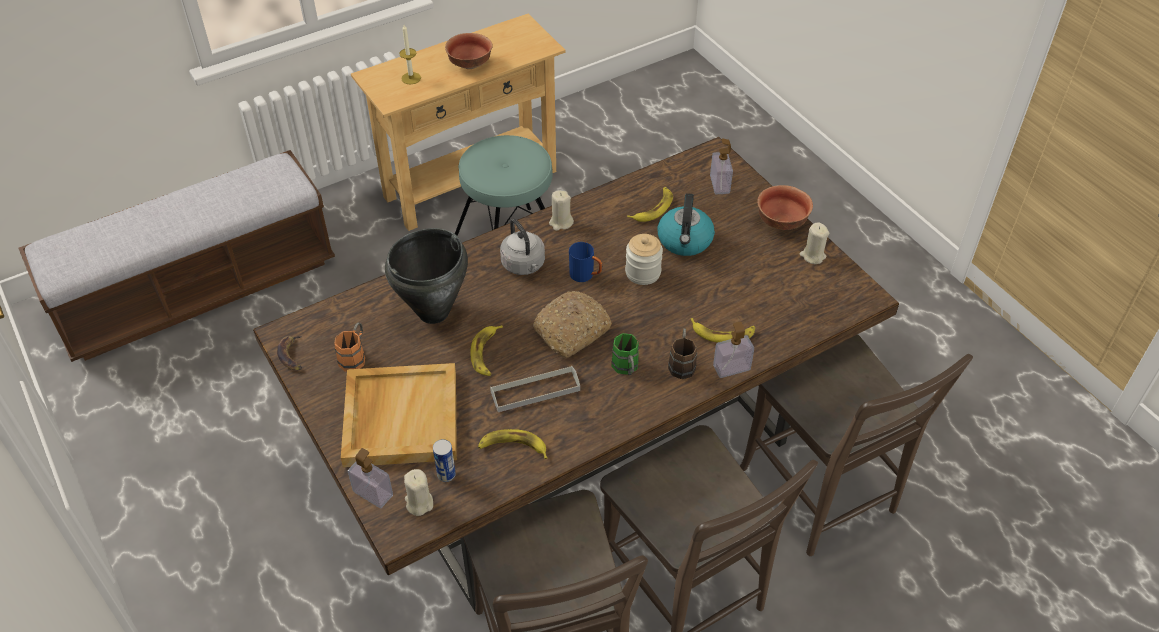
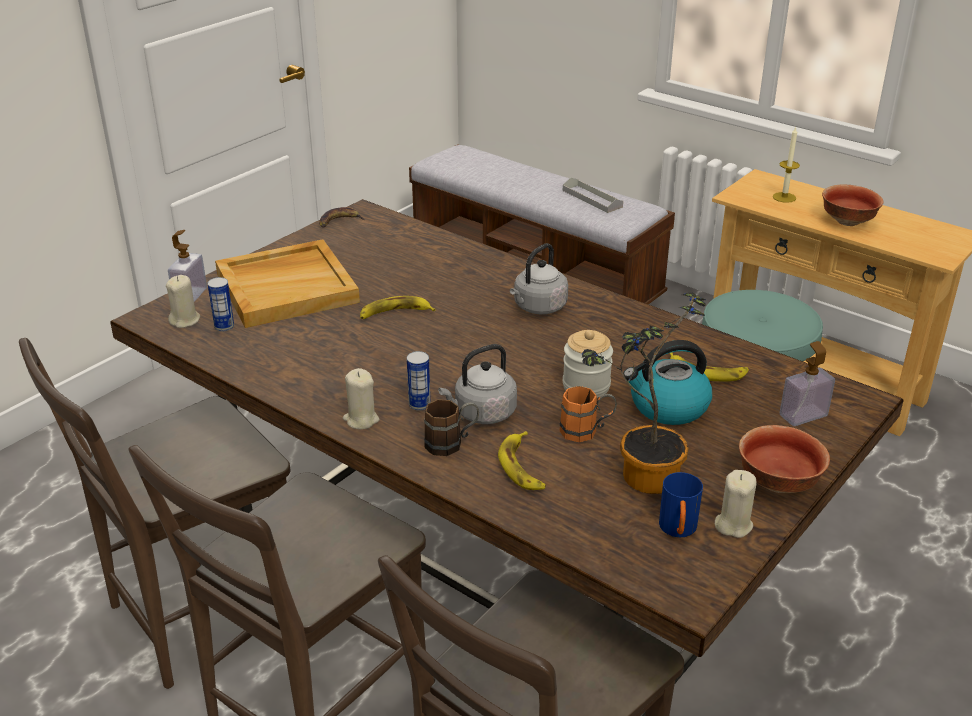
camera: 70 degrees right, 15 degrees down
orange mug [334,323,365,372] -> orange mug moved to [560,386,617,442]
black cooking pot [385,228,468,324] -> none
banana [478,429,547,459] -> none
grey tray [490,366,580,412] -> grey tray moved to [563,178,623,213]
bread [533,291,612,358] -> none
beige candle [549,191,574,231] -> beige candle moved to [343,368,379,430]
blue mug [569,242,603,282] -> blue mug moved to [659,472,703,537]
green mug [611,333,639,375] -> can [407,351,431,411]
soap dispenser [713,322,754,378] -> none
none -> grey kettle [438,344,517,424]
none -> potted plant [582,292,706,494]

